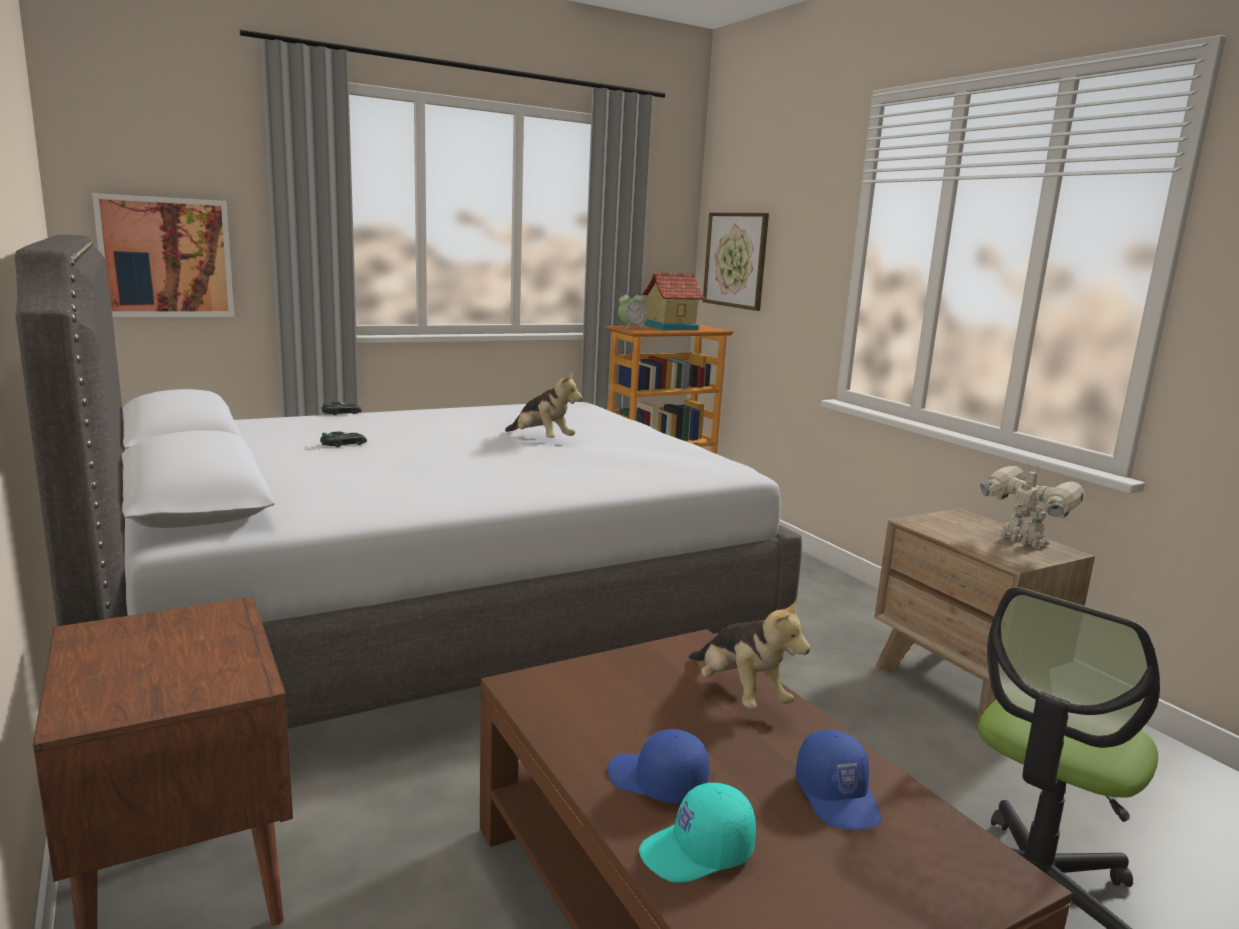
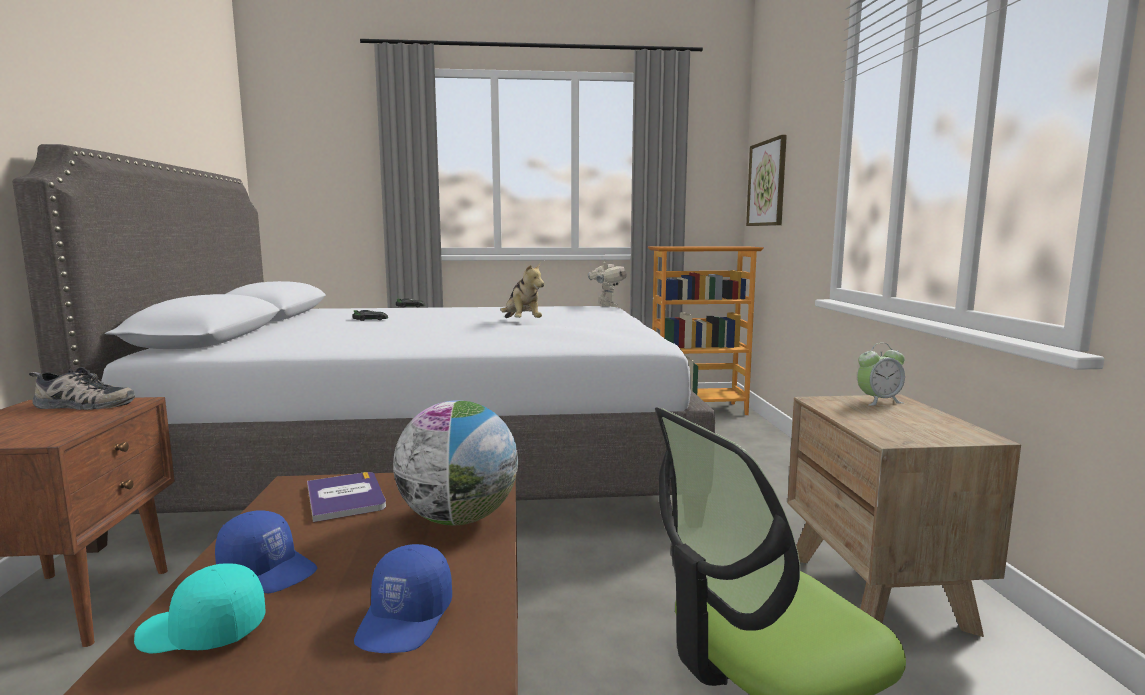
camera: 25 degrees right, 5 degrees down
picture [92,193,234,317] -> none
blue cap [608,729,709,804] -> blue cap turned 150 degrees clockwise [215,510,318,593]
alarm clock [618,290,645,329] -> alarm clock moved to [857,343,905,406]
toy house [642,272,705,330] -> none
plush toy [688,598,810,709] -> globe [393,400,518,525]
toy robot [980,463,1084,548] -> toy robot moved to [588,261,626,307]
none -> shoe [29,367,135,410]
none -> book [307,472,386,522]

